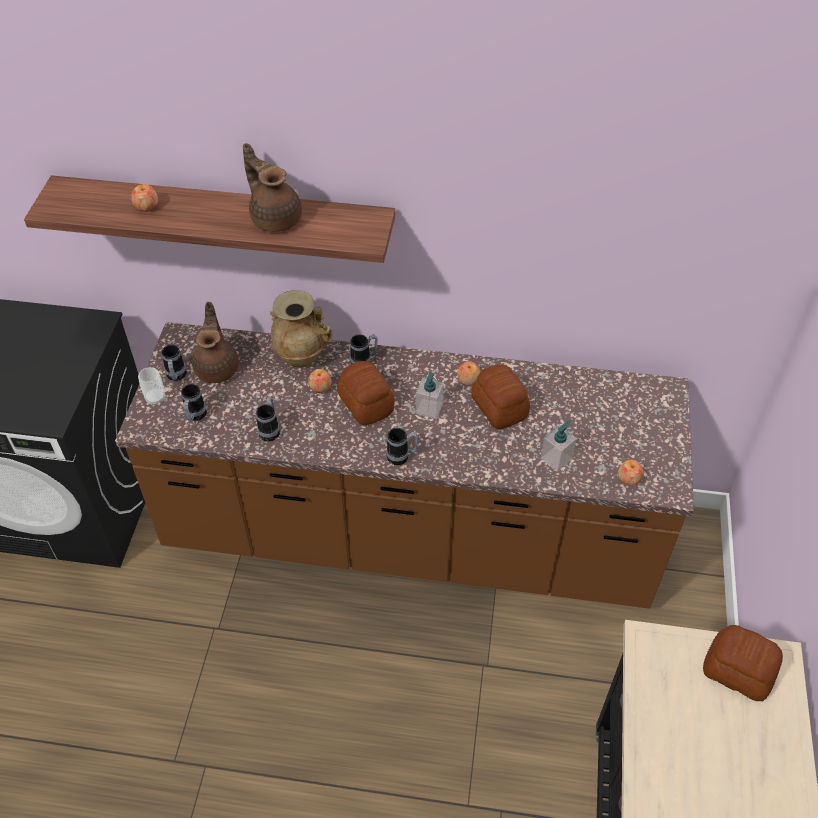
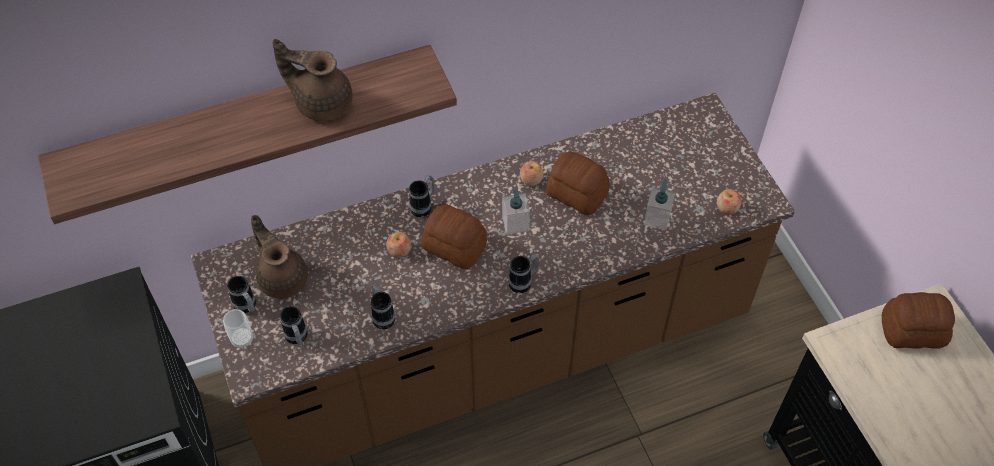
camera: 30 degrees left, 5 degrees up
apple [132,184,158,212] -> none
beige vase [270,290,333,368] -> none

